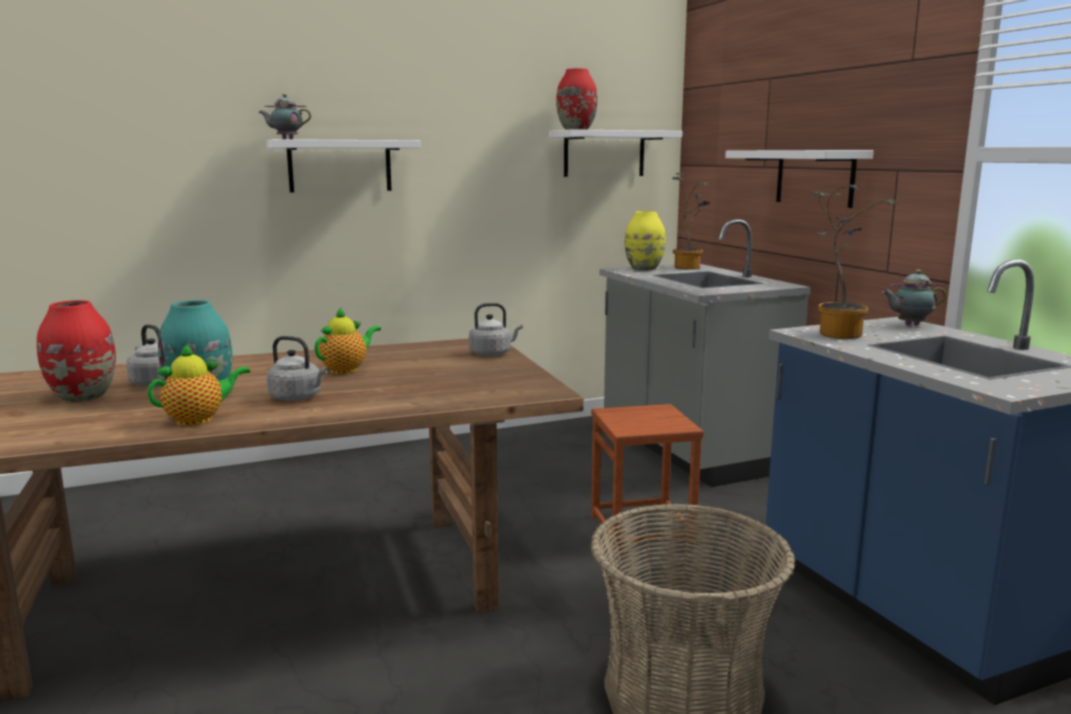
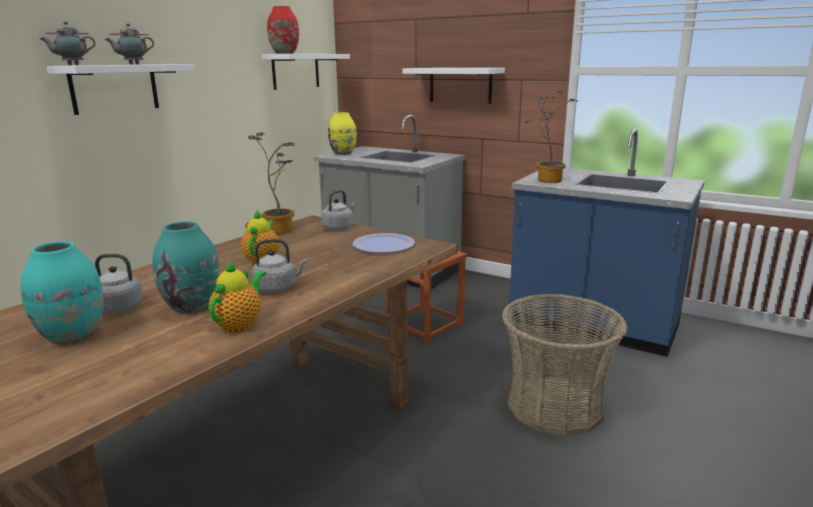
camera: 35 degrees left, 5 degrees up
red vase [37,300,116,402] -> turquoise vase [20,241,104,345]
potted plant [672,172,710,270] -> potted plant moved to [248,132,295,235]
teapot [882,270,947,326] -> teapot moved to [105,23,154,65]
none -> plate [352,233,415,253]

